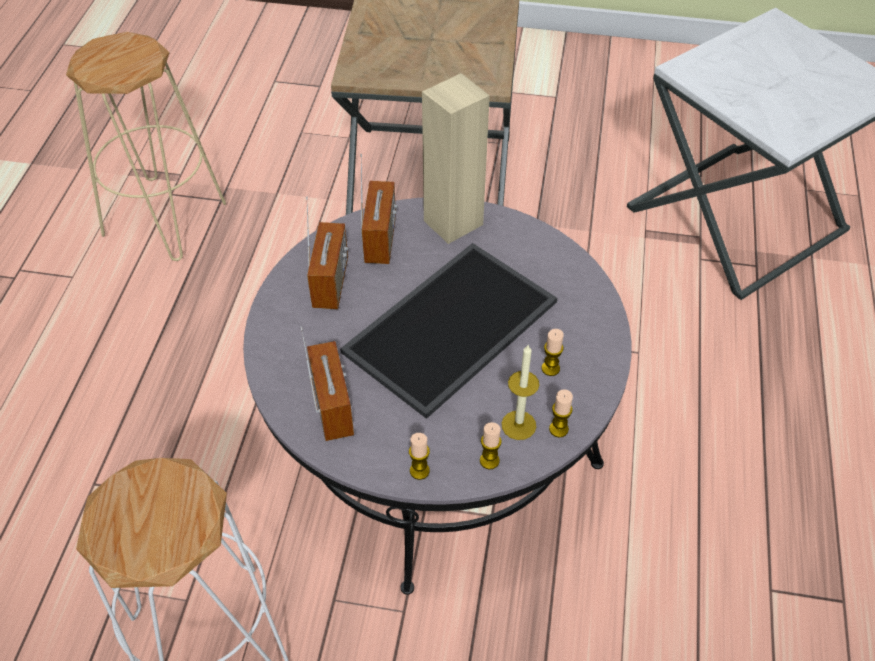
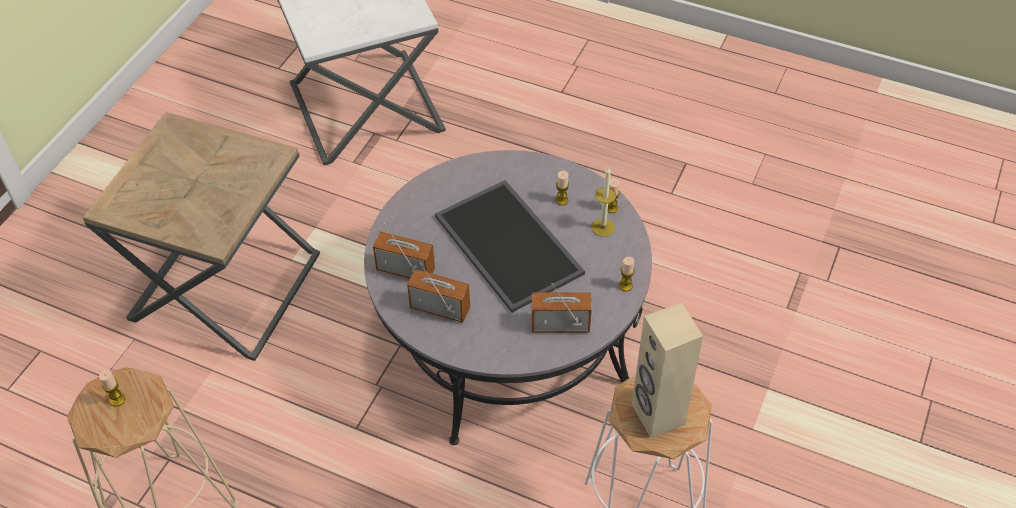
camera: 75 degrees left, 0 degrees up
beige speaker [422,73,490,244] -> beige speaker moved to [632,303,703,438]
candle [480,422,502,470] -> candle moved to [99,370,125,407]

